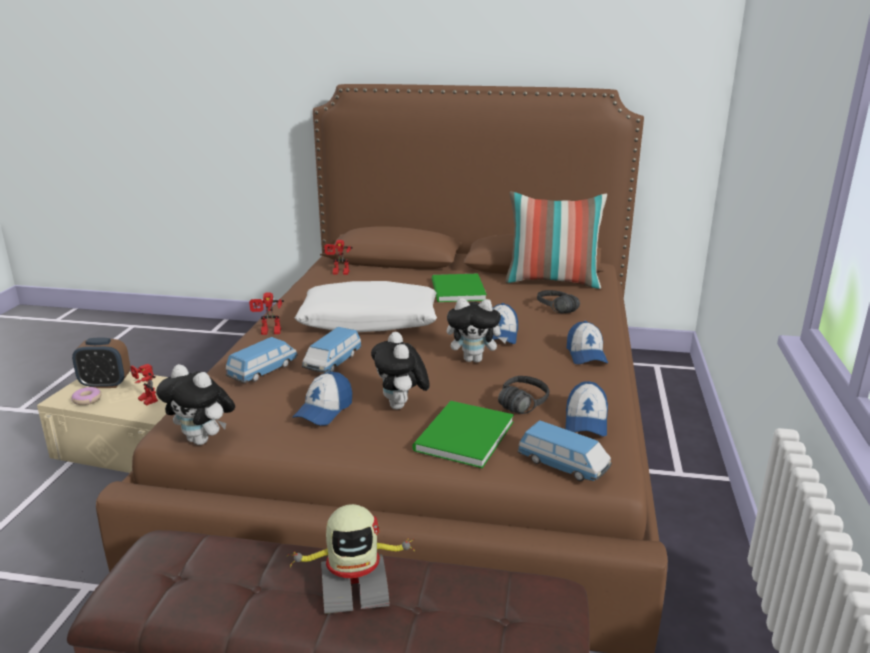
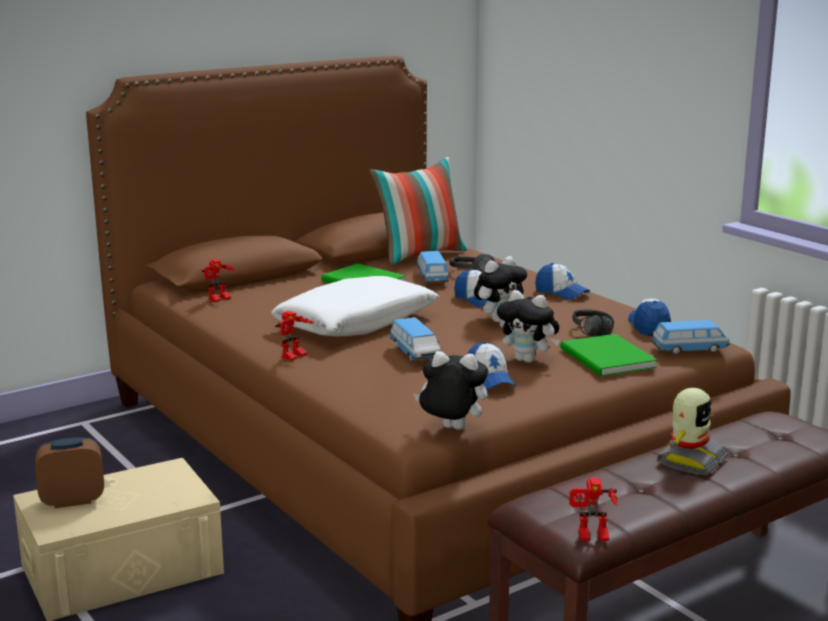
camera: 45 degrees left, 5 degrees down
alarm clock [72,338,130,388] -> alarm clock turned 150 degrees counterclockwise [35,438,104,508]
donut [72,387,101,405] -> none
toy robot [130,364,158,406] -> toy robot moved to [569,477,617,541]
plush toy [156,364,235,445] -> plush toy turned 150 degrees counterclockwise [414,351,488,430]
toy car [226,337,298,383] -> toy car moved to [417,251,449,283]
cap [565,381,608,437] -> cap turned 150 degrees counterclockwise [628,298,671,336]

